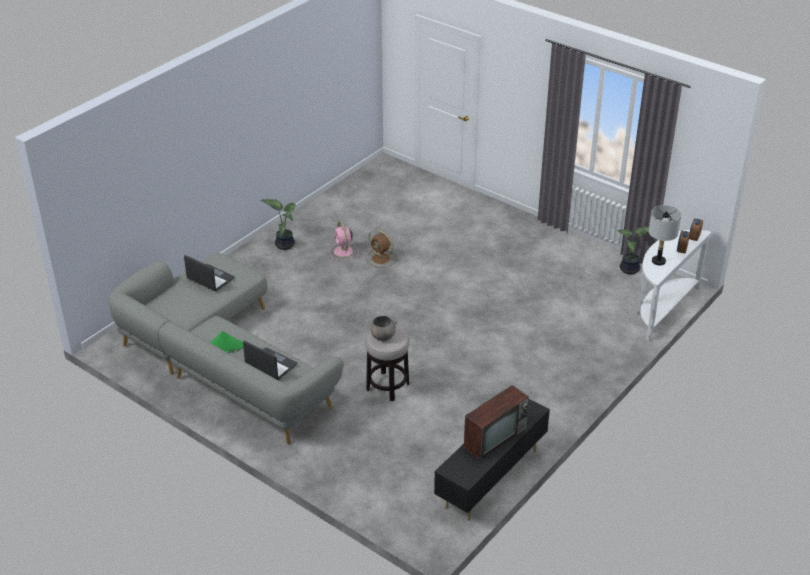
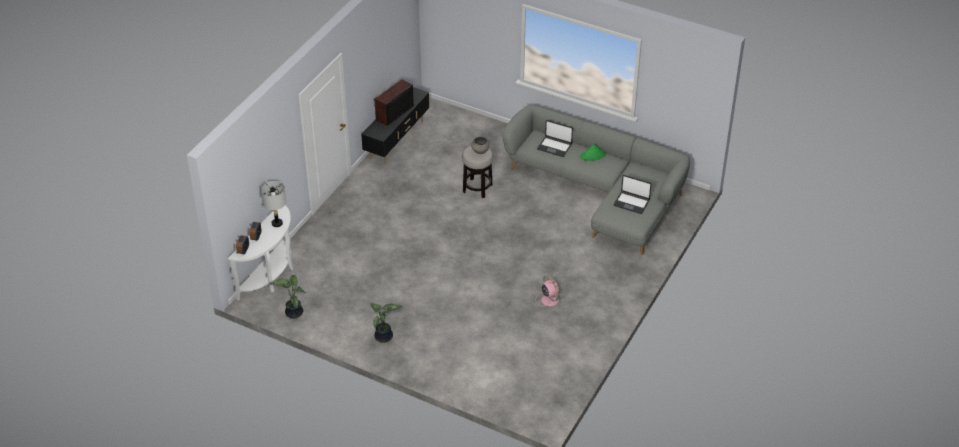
camera: 170 degrees right, 5 degrees up
potted plant [260,199,296,250] -> potted plant moved to [370,303,403,343]
brown fan [366,230,397,268] -> none

